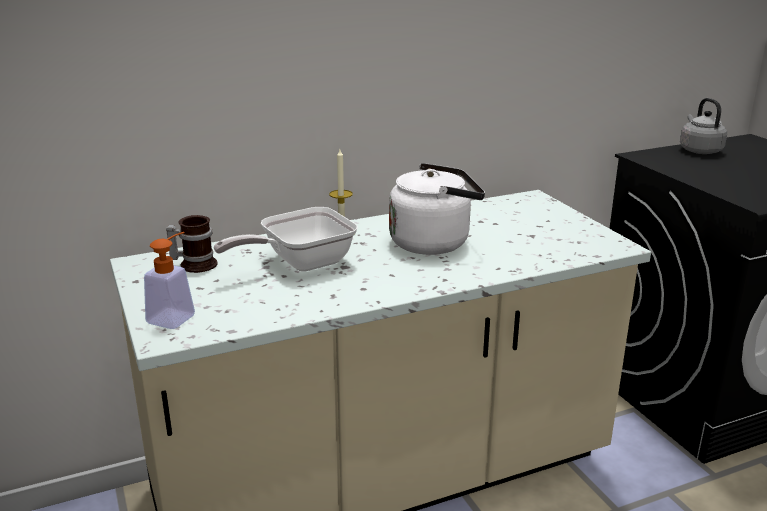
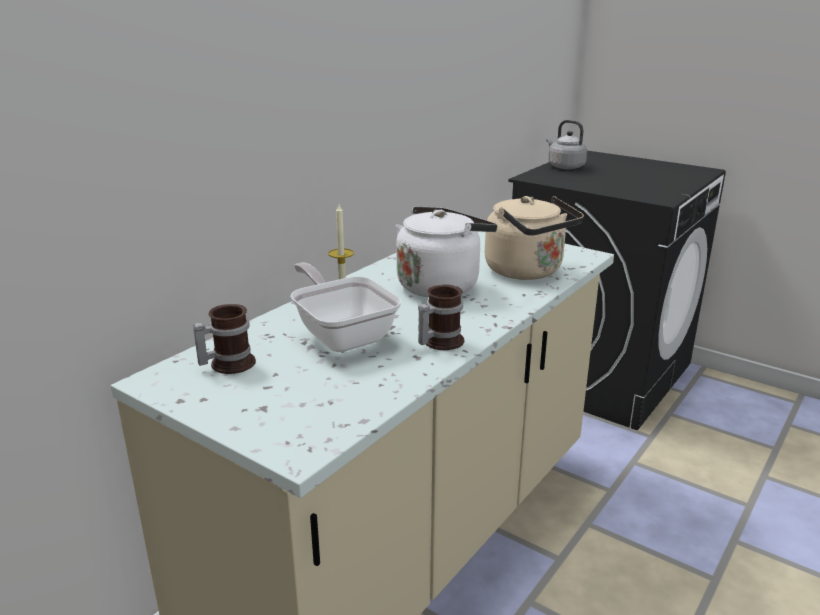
camera: 30 degrees left, 0 degrees up
soap dispenser [144,232,195,329] -> none
frying pan [214,207,358,272] -> frying pan turned 120 degrees clockwise [290,263,401,352]
none -> mug [418,285,464,350]
none -> beige kettle [485,196,584,280]

